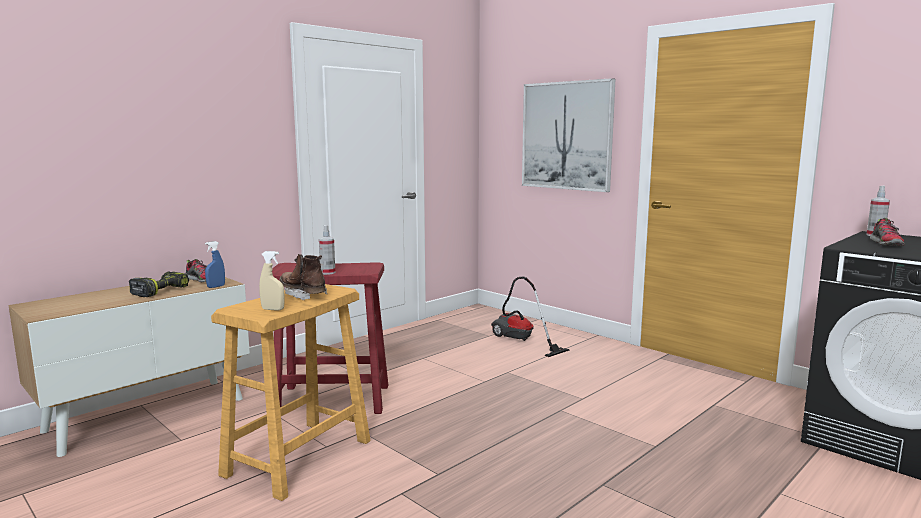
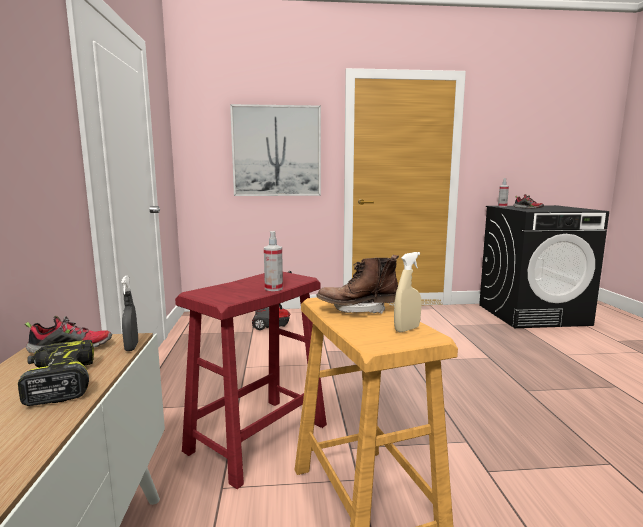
camera: 50 degrees left, 0 degrees up
blue spray bottle [205,241,225,288] -> grey spray bottle [121,276,138,351]

